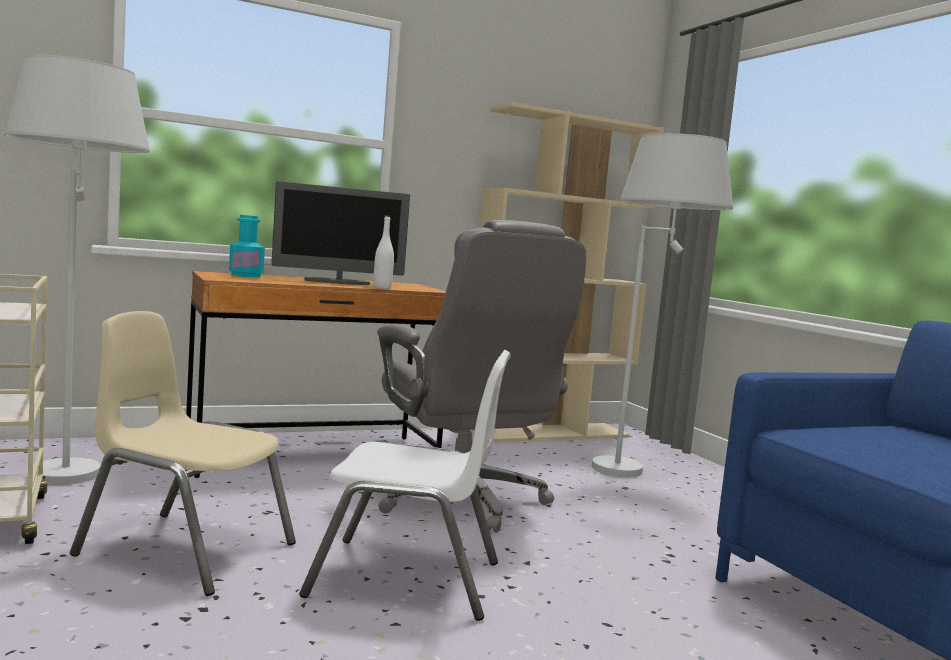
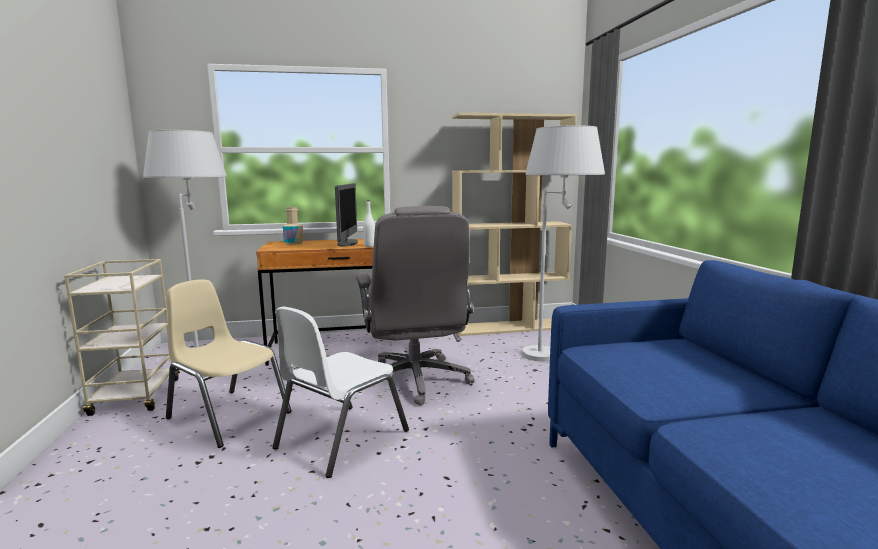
camera: 15 degrees right, 5 degrees up
turquoise bottle [229,215,265,277] -> beige bottle [283,207,304,245]
monitor [271,181,410,285] -> monitor turned 90 degrees counterclockwise [335,183,358,247]
white chair [299,350,511,621] -> white chair turned 105 degrees clockwise [272,307,409,478]

